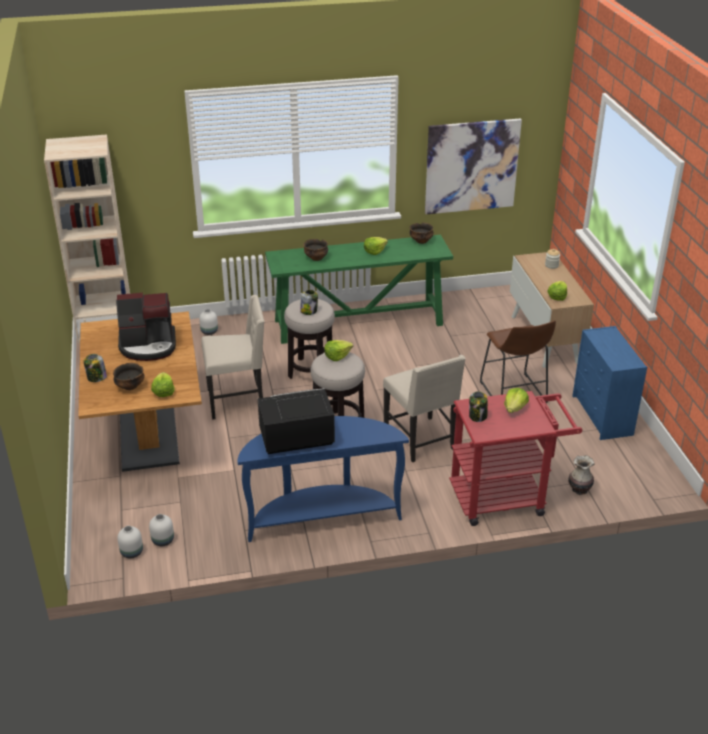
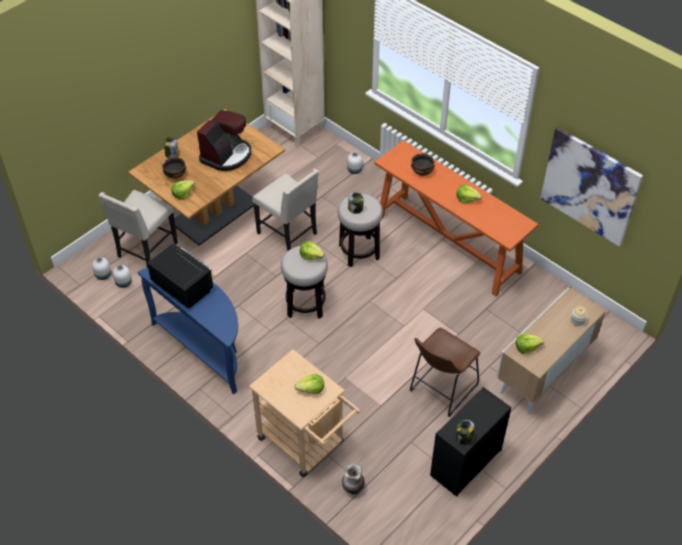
camera: 55 degrees right, 15 degrees up
coffee machine [116,293,176,361] -> coffee machine turned 105 degrees counterclockwise [197,110,251,171]
green console table [265,235,453,344] -> orange console table [374,140,538,297]
beige chair [383,355,466,462] -> beige chair moved to [99,190,178,268]
bowl [410,223,433,244] -> none
red cart [449,391,582,526] -> beige cart [249,349,360,477]
jar [469,391,488,422] -> jar moved to [456,420,475,445]
blue dresser [572,326,647,440] -> black dresser [430,387,511,497]

